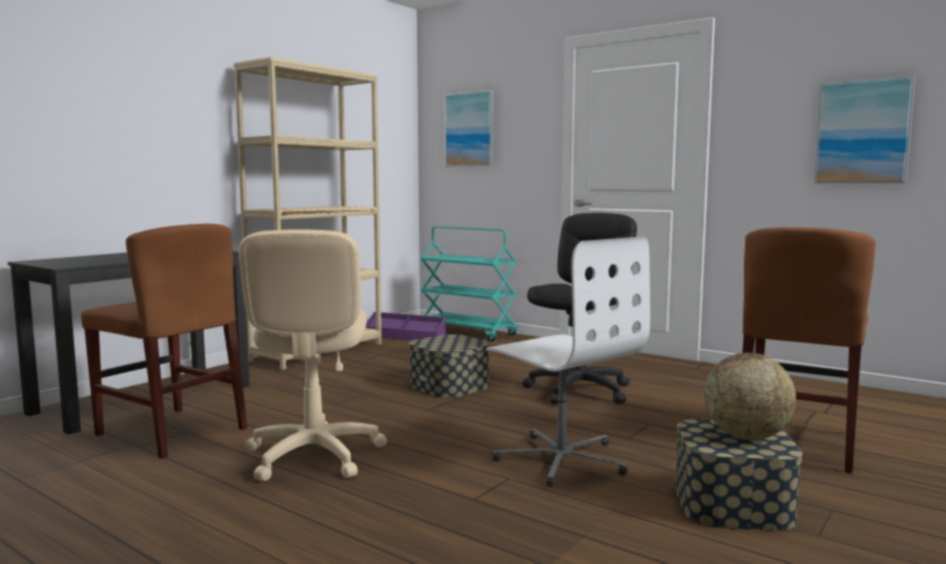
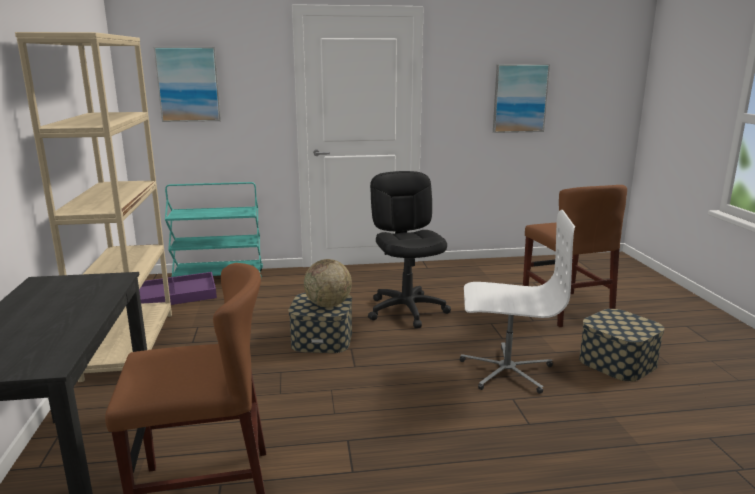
camera: 45 degrees left, 10 degrees up
beige office chair [239,229,387,481] -> none
globe [704,353,796,440] -> globe moved to [304,259,352,307]

